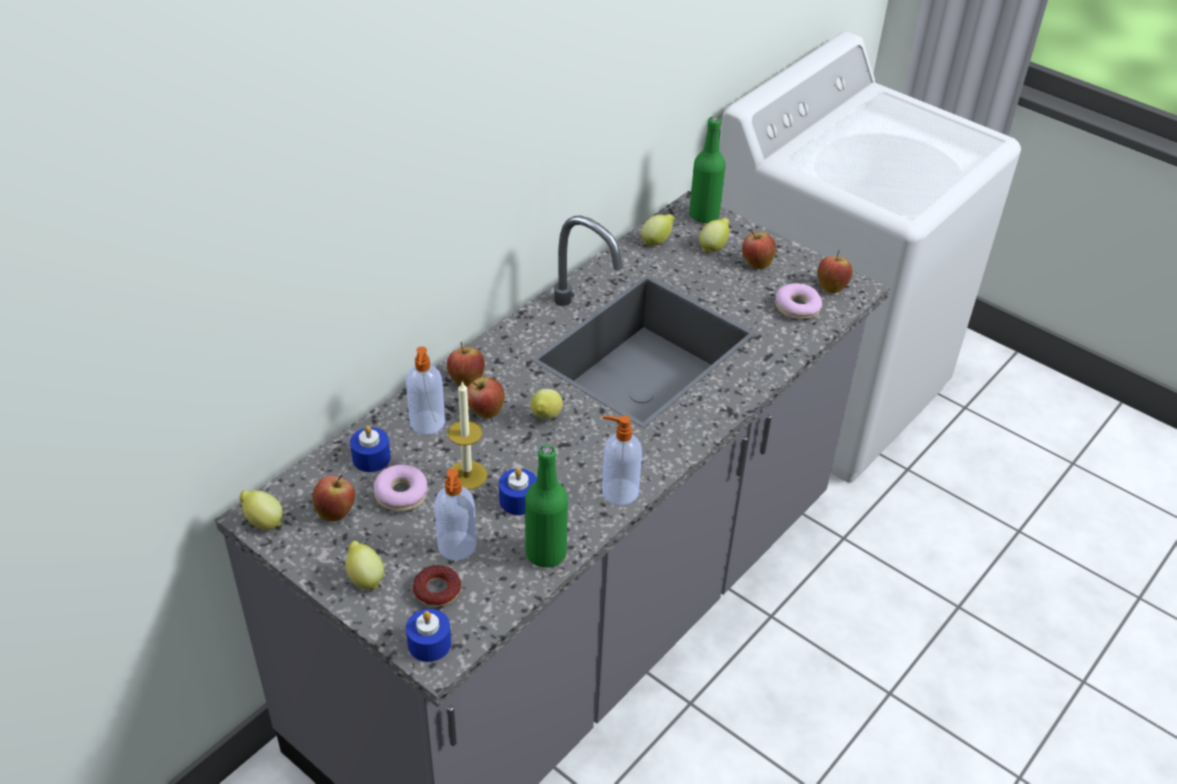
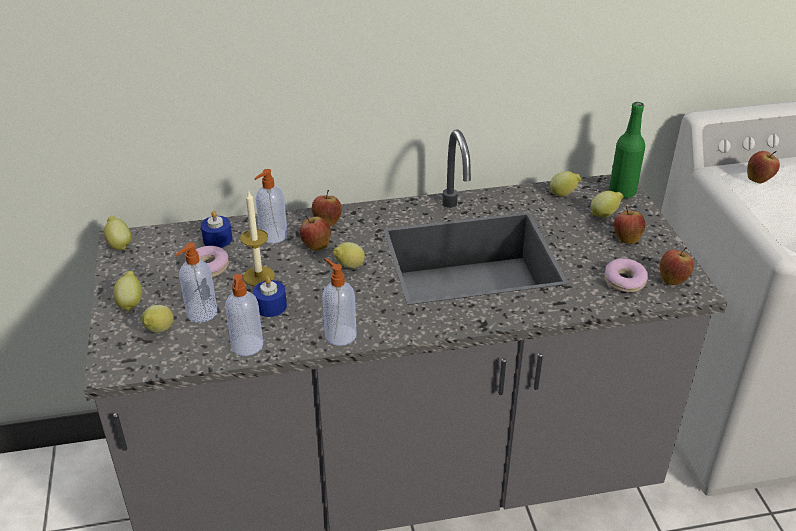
camera: 40 degrees right, 5 degrees down
apple [312,475,355,521] -> apple moved to [747,151,780,183]
blue candle [406,609,451,662] -> none
donut [413,565,461,607] -> lemon [142,305,174,333]
green bottle [525,445,568,568] -> soap dispenser [225,274,263,356]

